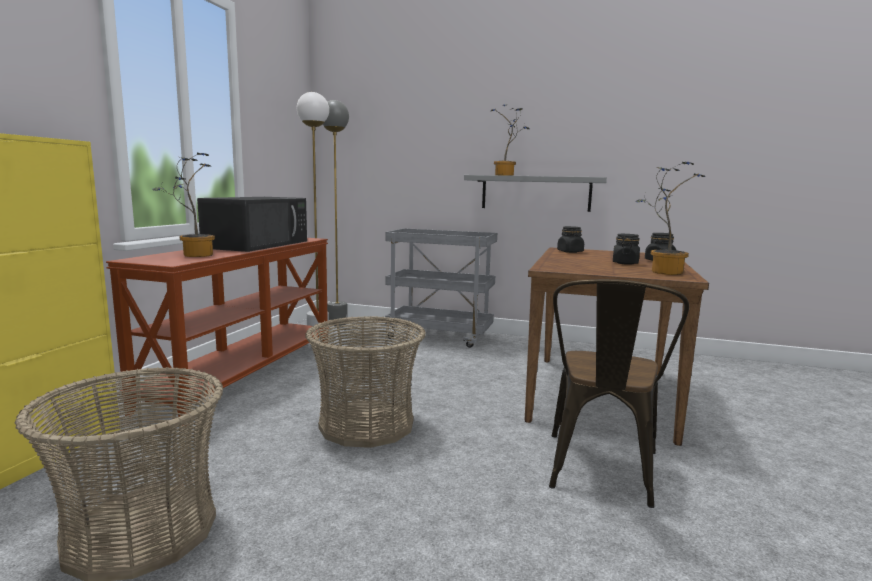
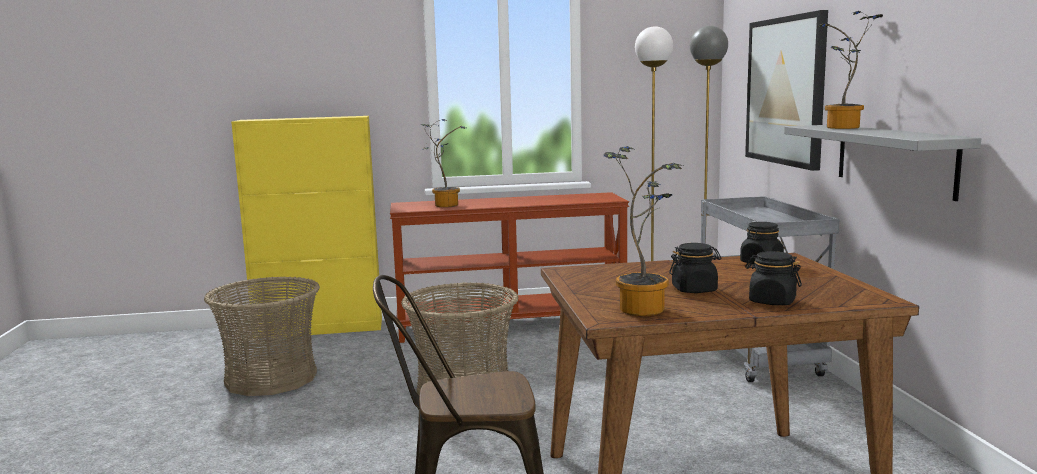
camera: 65 degrees right, 0 degrees up
black microwave [197,197,307,252] -> none
none -> picture [745,10,828,171]

